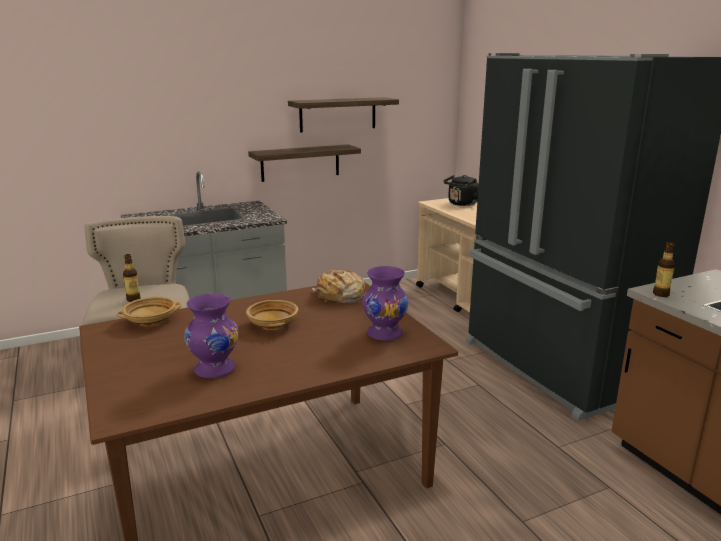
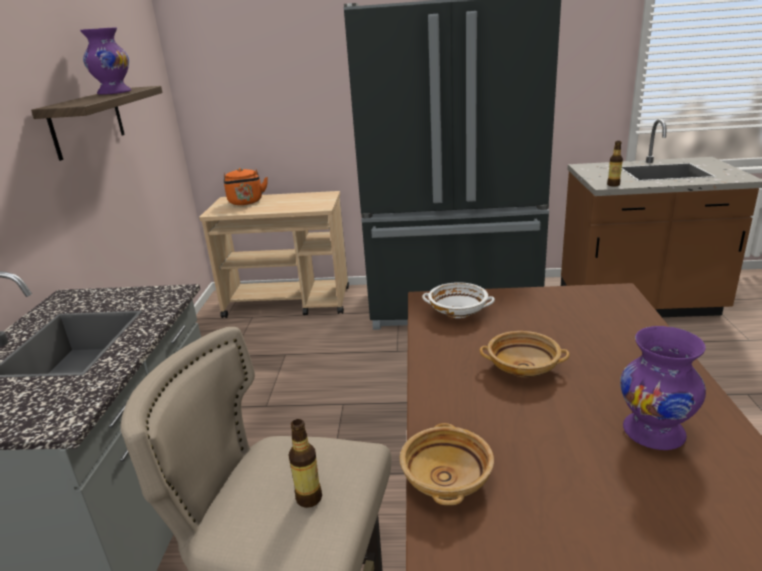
camera: 60 degrees left, 5 degrees up
shelf [248,144,361,182] -> none
bread [312,269,365,304] -> white bowl [422,282,495,318]
purple vase [362,266,409,341] -> purple vase moved to [80,28,131,95]
black kettle [444,175,479,206] -> orange kettle [224,168,268,205]

